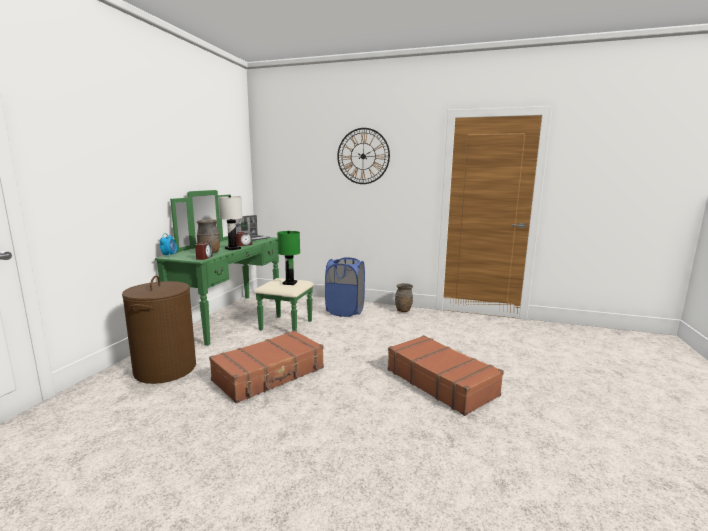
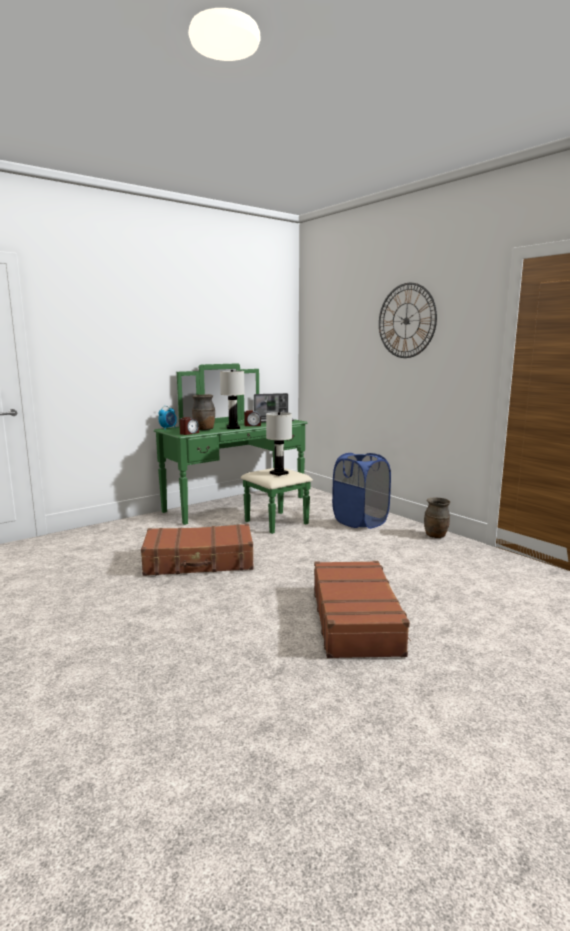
camera: 35 degrees right, 0 degrees up
brown laundry basket [122,275,196,384] -> none
green table lamp [277,231,300,285] -> white table lamp [266,412,292,476]

